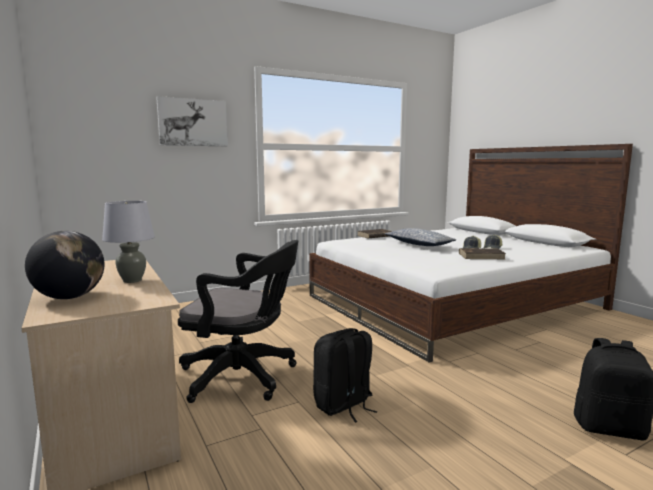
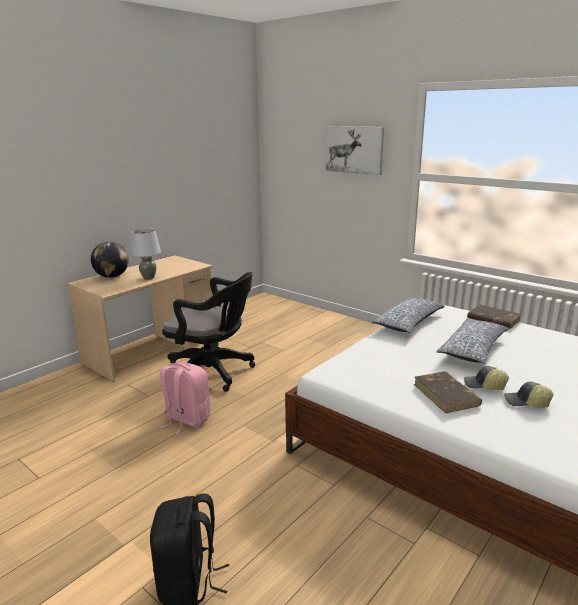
camera: 70 degrees right, 10 degrees up
black office chair [178,240,299,403] -> black office chair turned 60 degrees counterclockwise [162,272,255,392]
black backpack [313,328,377,423] -> pink backpack [160,362,210,434]
none -> pillow [371,297,445,332]

